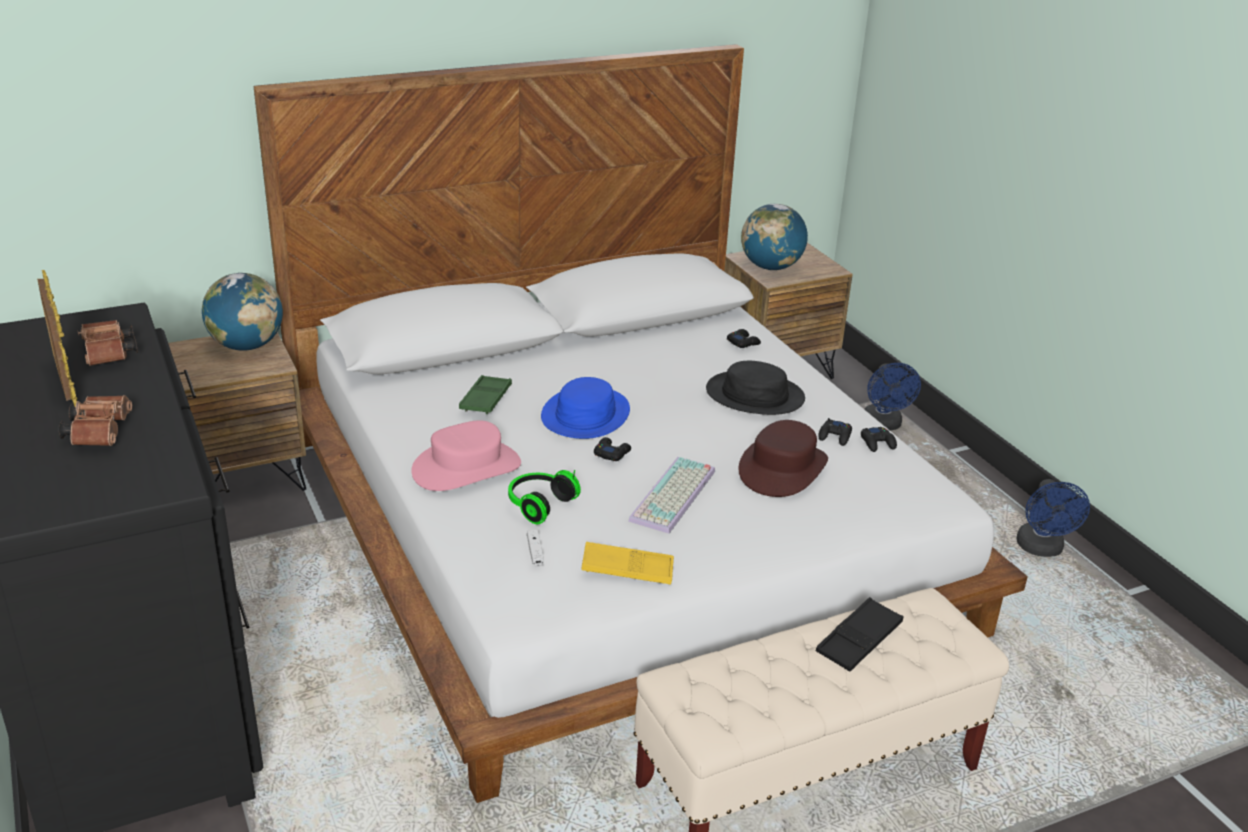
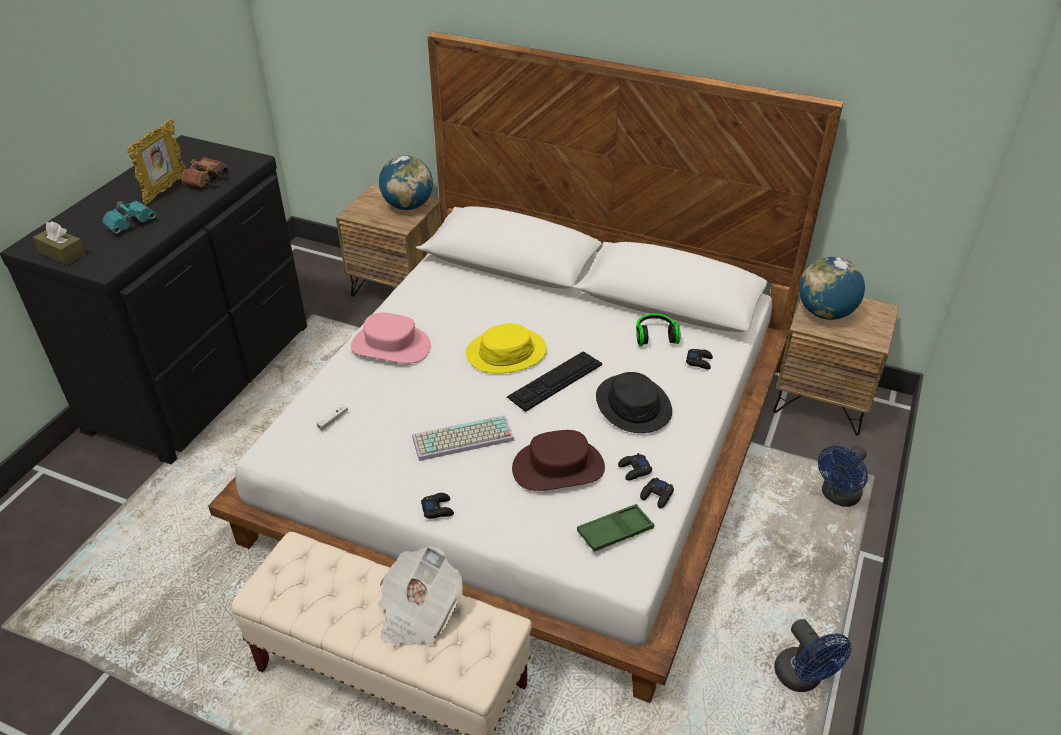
camera: 50 degrees right, 10 degrees up
brown binoculars [58,395,132,446] -> turquoise binoculars [102,201,156,234]
green tray [459,375,512,414] -> green tray moved to [577,504,654,552]
headphones [508,470,581,524] -> headphones moved to [636,314,681,346]
blue hat [541,377,630,439] -> yellow hat [466,323,547,373]
yellow tray [581,542,674,585] -> none
black game controller [594,437,631,461] -> black game controller moved to [421,493,454,519]
black tray [816,597,904,672] -> newspaper [378,546,463,645]
blue fan [1016,479,1090,557] -> blue fan turned 75 degrees counterclockwise [774,619,852,692]
none -> brown tissue box [33,221,86,265]
none -> keyboard [507,351,602,412]

